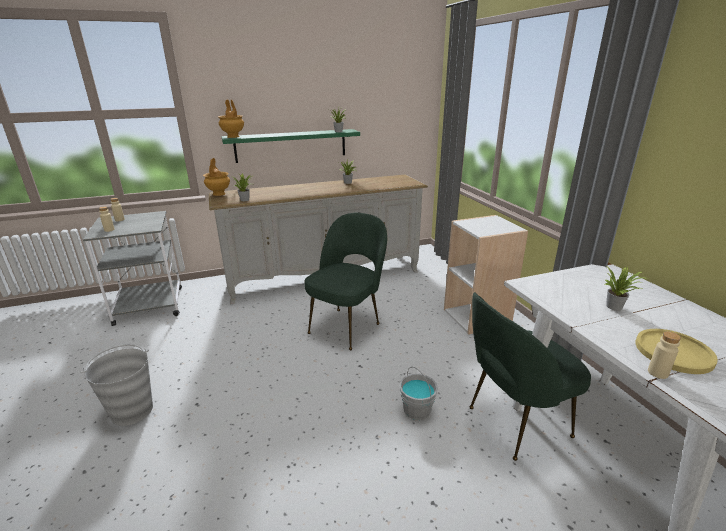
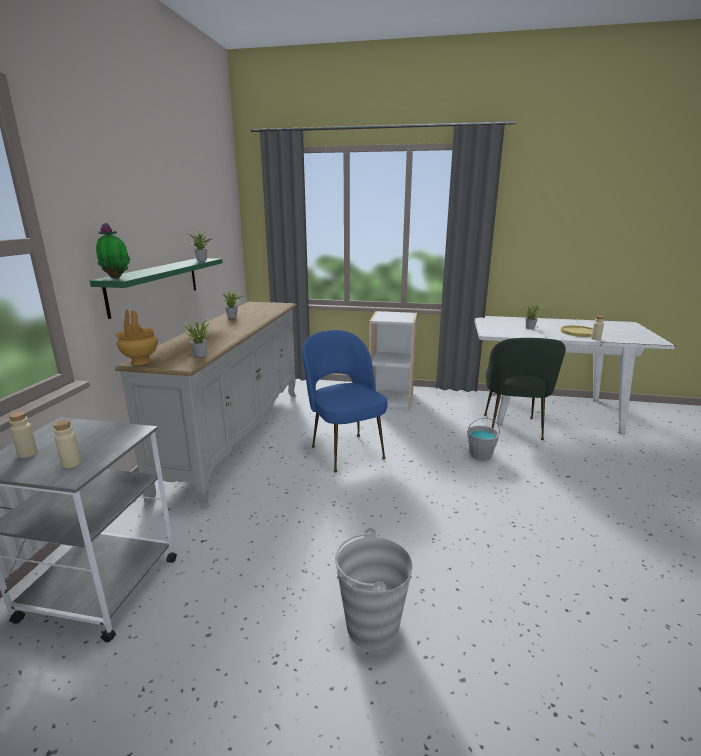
camera: 60 degrees left, 5 degrees down
brown vase [218,100,244,138] -> potted plant [96,223,130,279]
green chair [304,213,387,350] -> blue chair [302,330,387,473]

